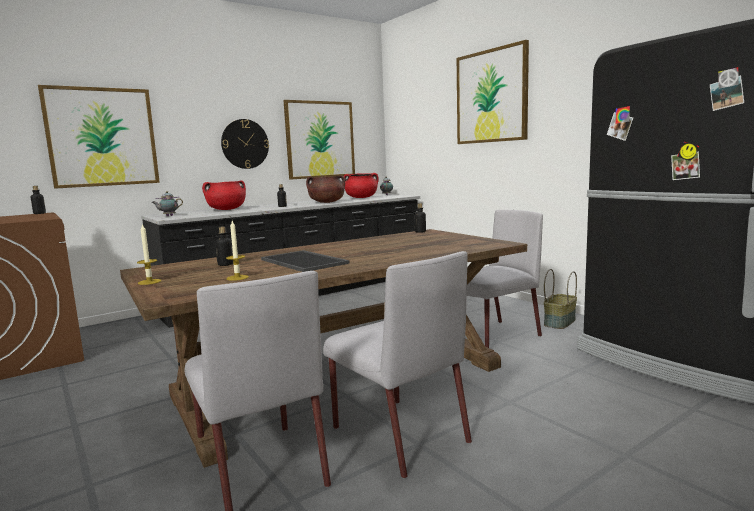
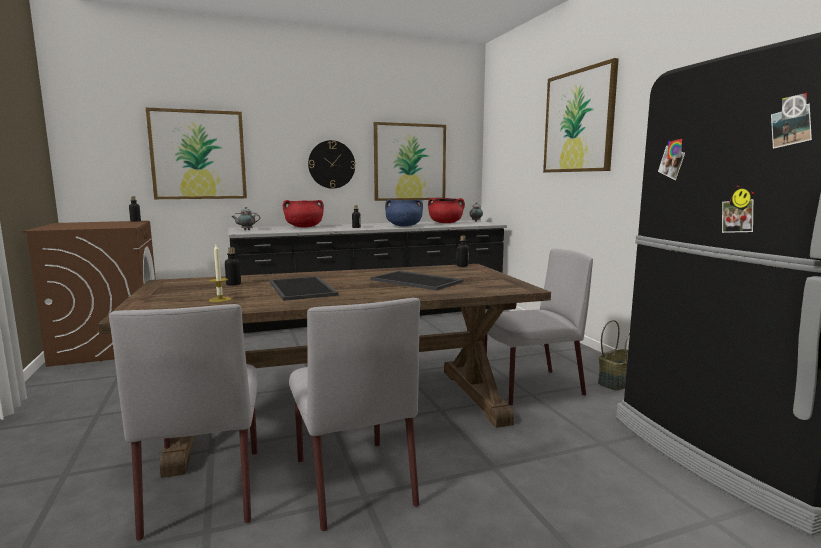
camera: 15 degrees right, 0 degrees up
candle [137,224,161,285] -> none
brown cooking pot [306,176,345,203] -> blue cooking pot [385,199,423,226]
none -> tray [371,271,463,291]

